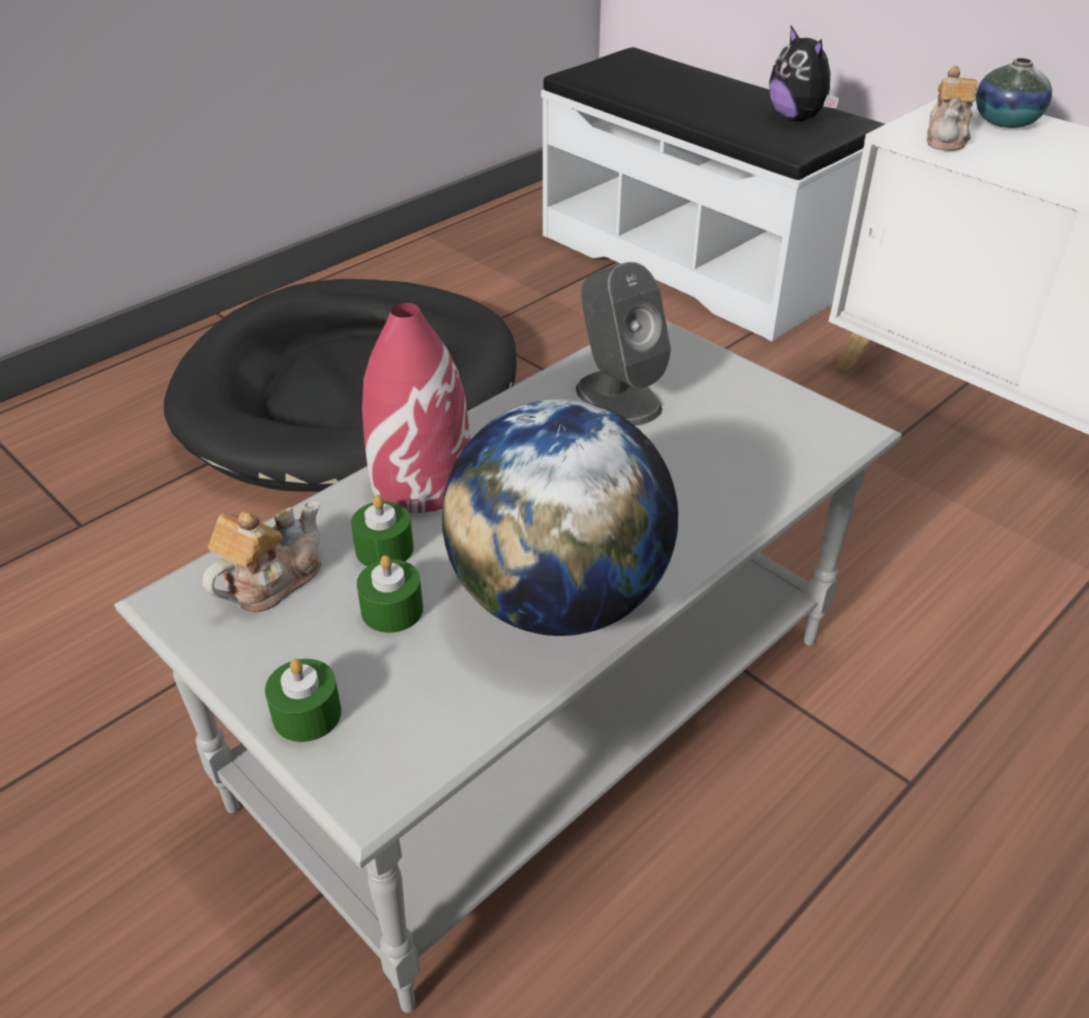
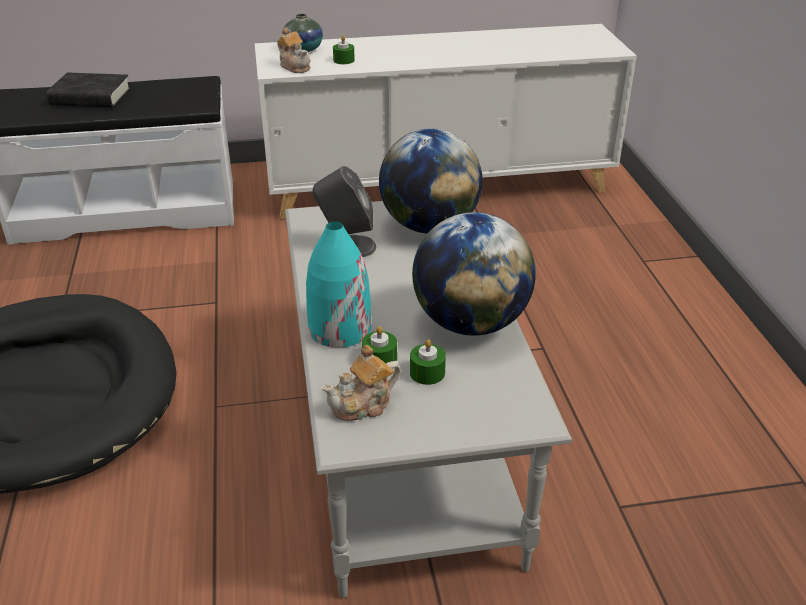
camera: 55 degrees left, 5 degrees down
teapot [202,501,322,613] -> teapot turned 105 degrees counterclockwise [321,345,401,421]
green candle [265,659,341,742] -> green candle moved to [333,35,355,64]
red vase [362,303,470,513] -> turquoise vase [306,222,371,348]
plush toy [769,26,839,121] -> none
none -> black book [47,72,131,108]
none -> globe [379,129,483,233]

